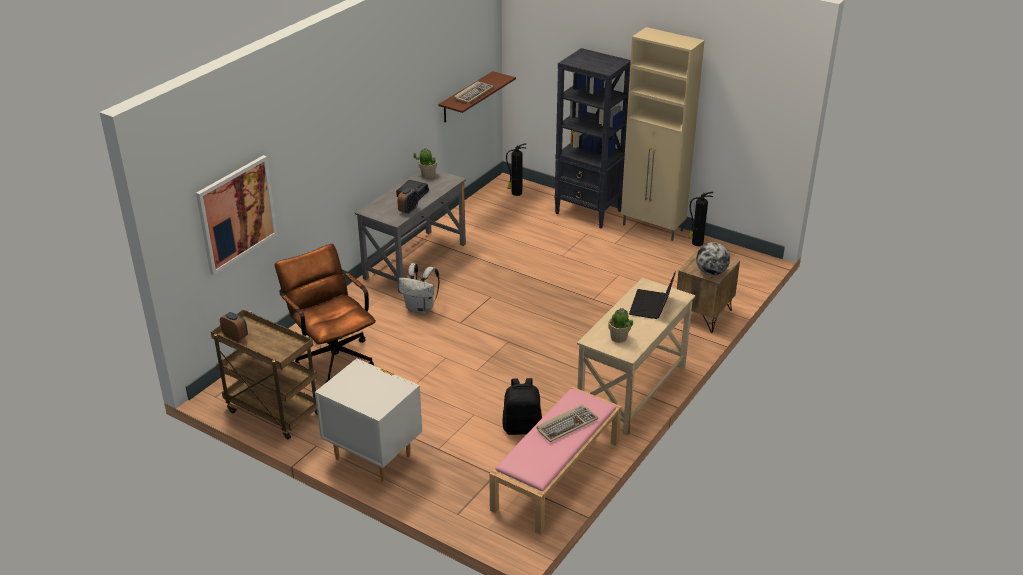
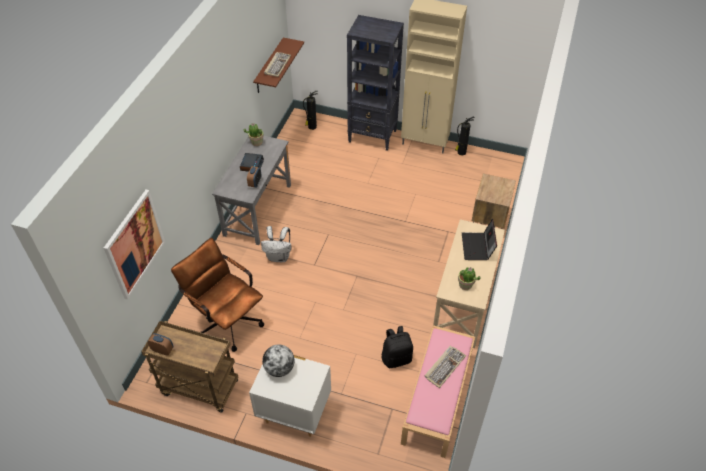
camera: 15 degrees left, 15 degrees up
globe [696,242,730,276] -> globe moved to [262,345,295,377]

